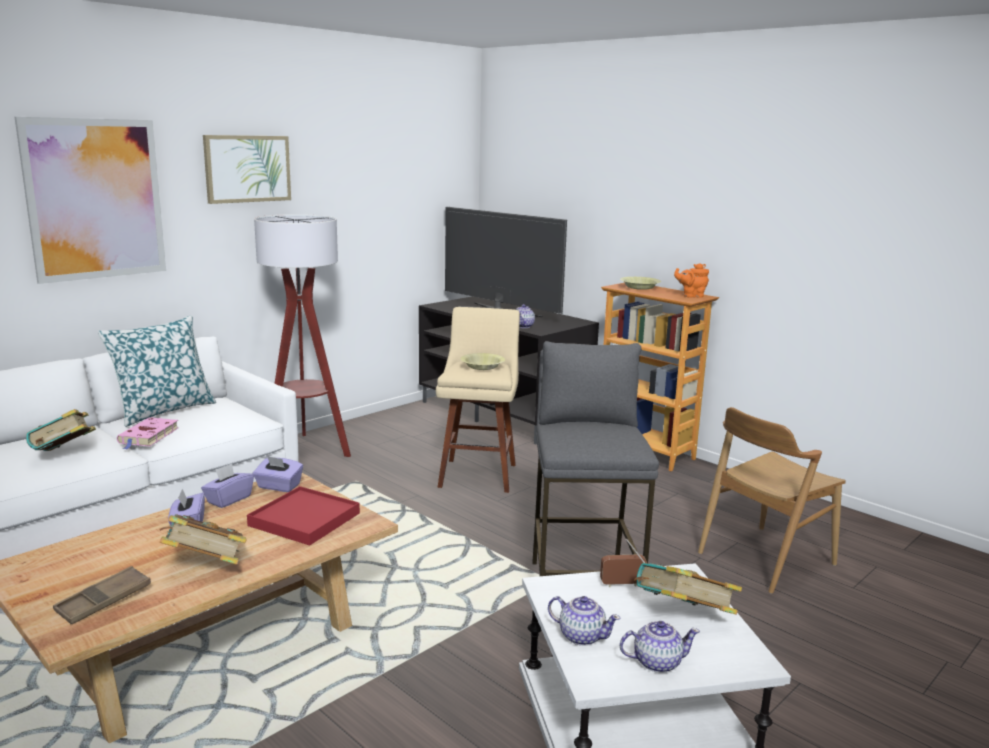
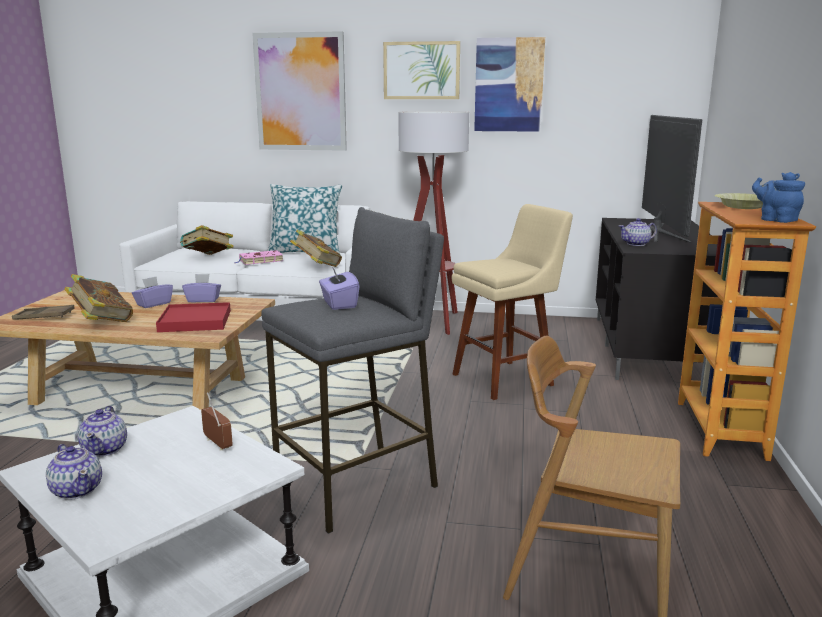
camera: 55 degrees right, 0 degrees up
purple tissue box [253,456,303,492] -> purple tissue box moved to [319,266,359,310]
yellow bowl [460,353,505,370] -> none
book [634,563,742,615] -> book moved to [290,230,342,267]
orange teapot [674,263,709,298] -> blue teapot [752,172,805,223]
none -> picture [474,37,545,132]

